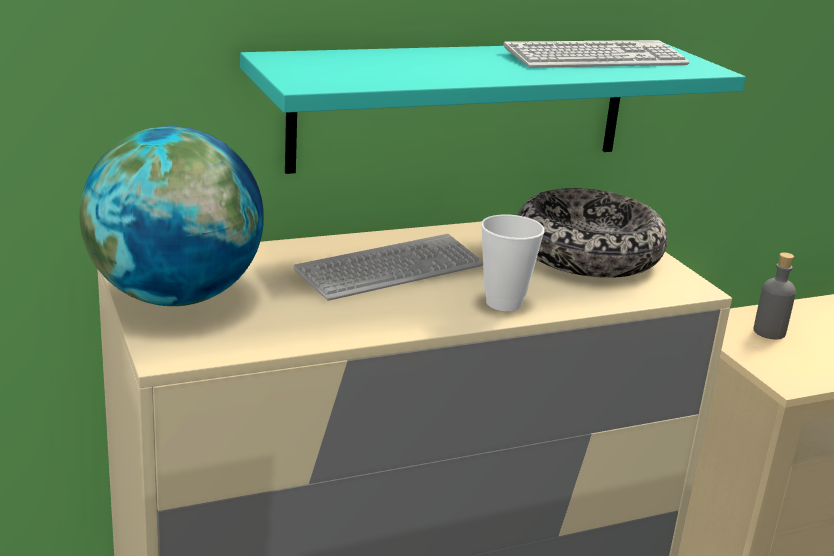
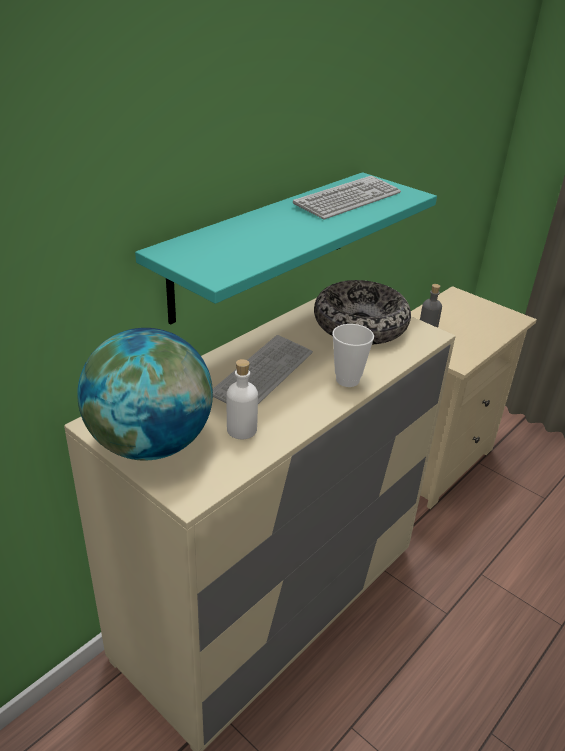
camera: 25 degrees left, 10 degrees up
none -> white bottle [227,359,258,439]

